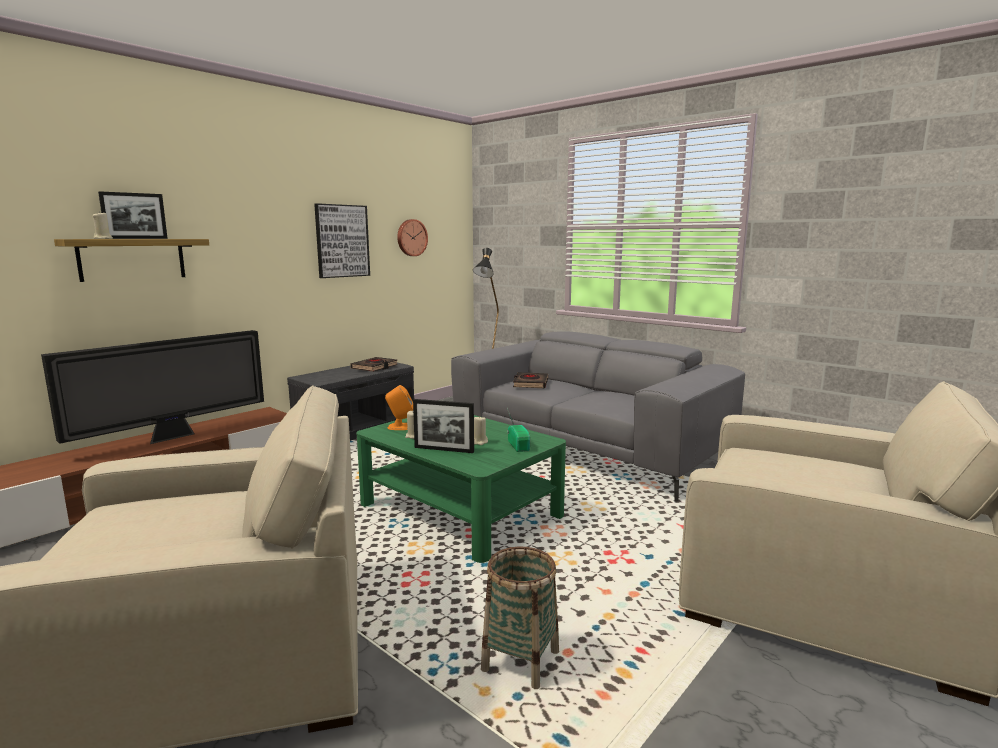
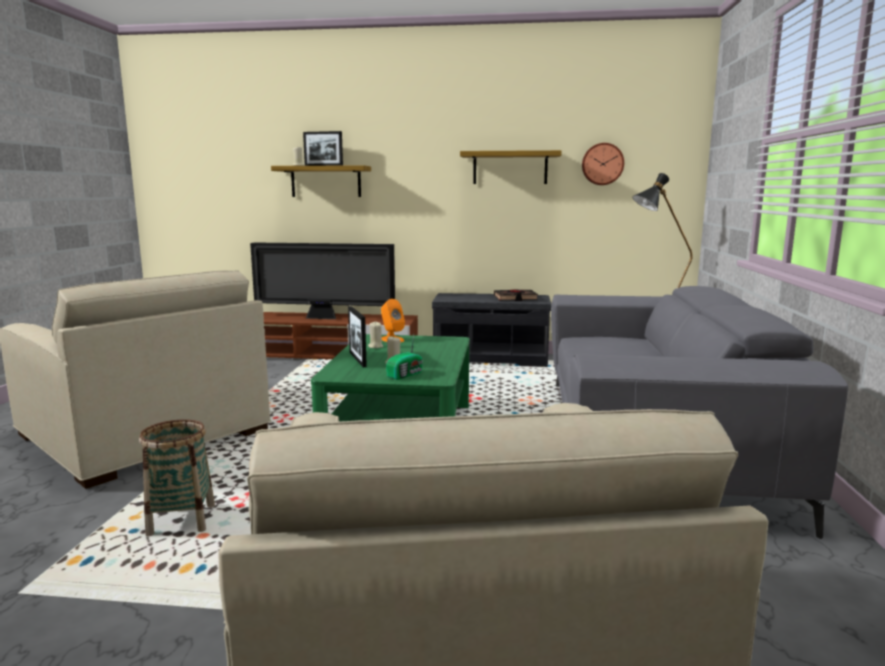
camera: 55 degrees right, 0 degrees up
picture [314,203,370,278] -> shelf [460,150,562,184]
black book [513,372,548,388] -> none

